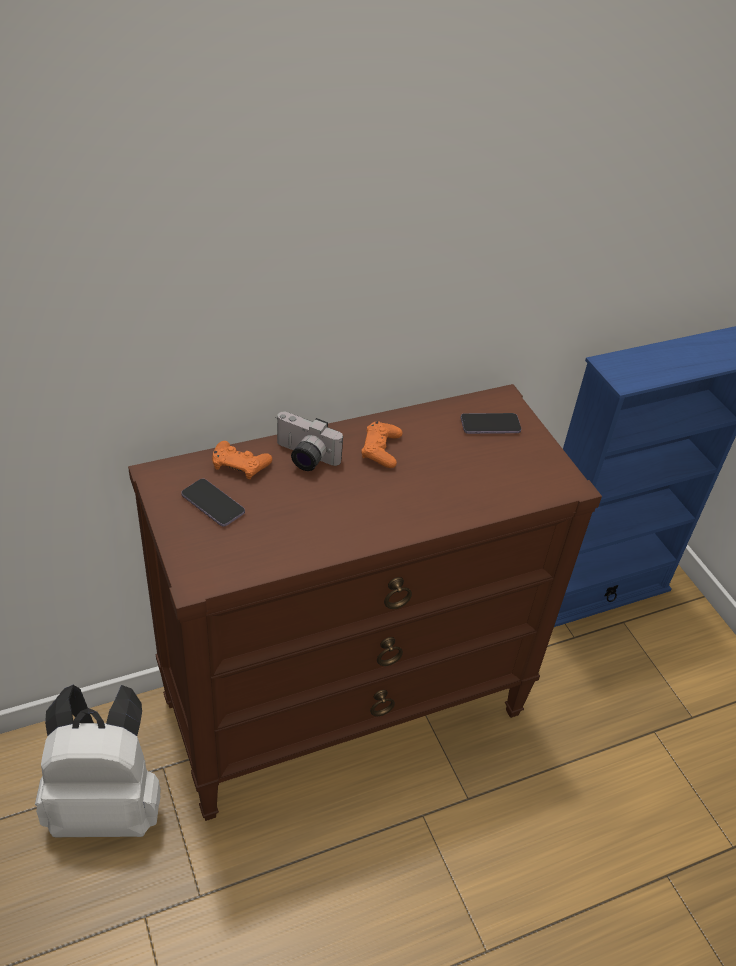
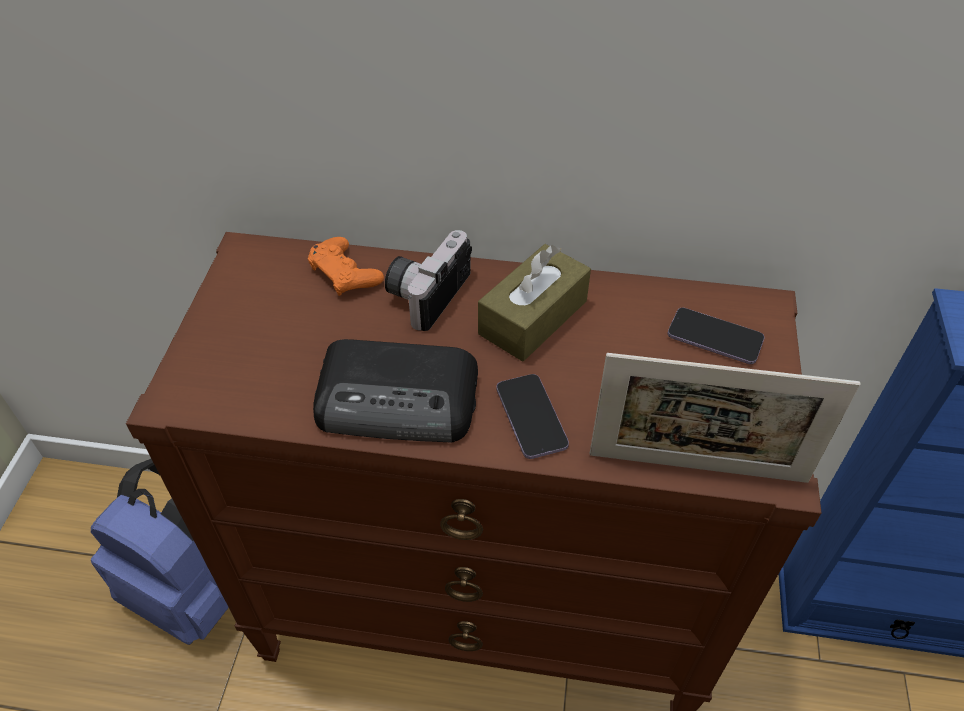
camera: 35 degrees right, 5 degrees up
white backpack [35,685,161,838] -> blue backpack [91,459,229,645]
phone [181,479,245,527] -> phone moved to [496,374,569,459]
camera [276,412,343,471] -> camera turned 60 degrees clockwise [385,230,472,331]
orange game controller [362,422,403,468] -> brown tissue box [478,244,591,361]
none -> radio [313,339,478,442]
none -> picture frame [589,353,861,483]

